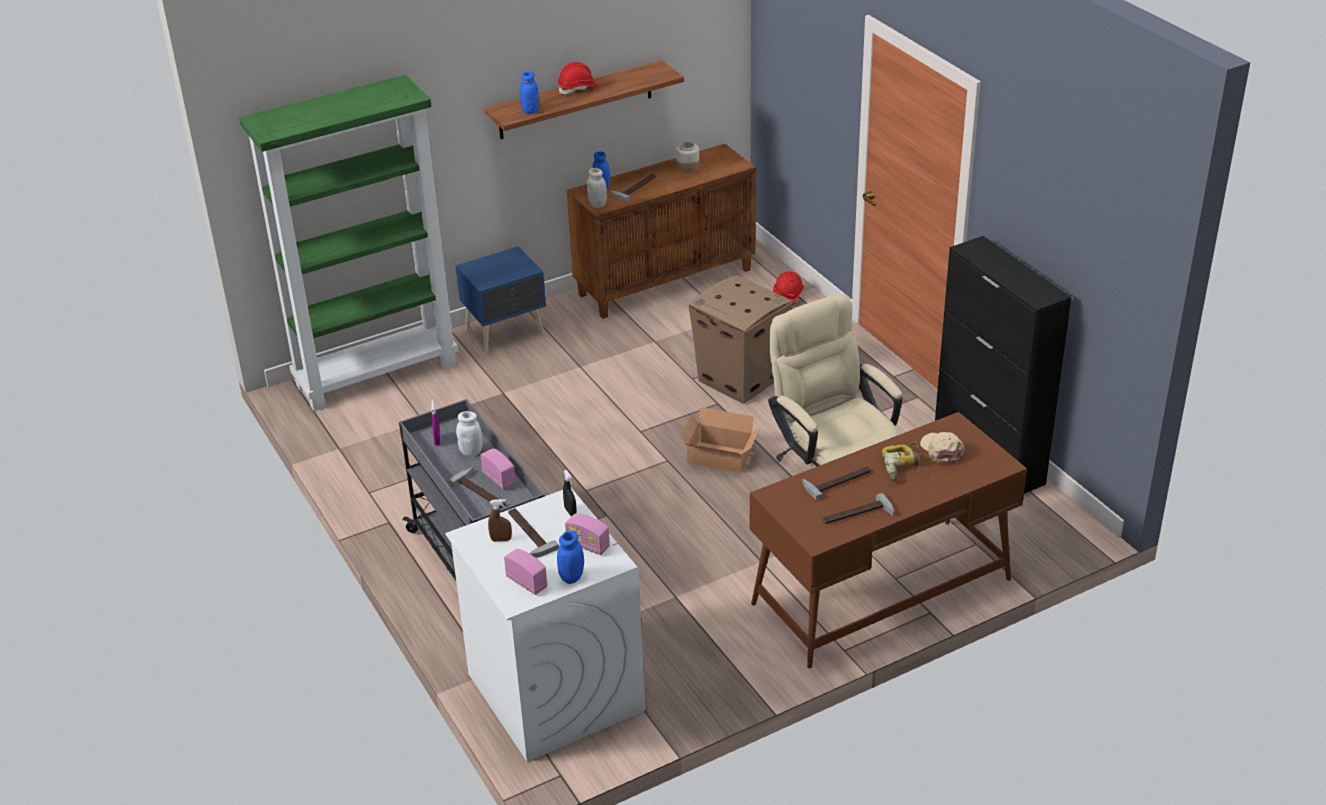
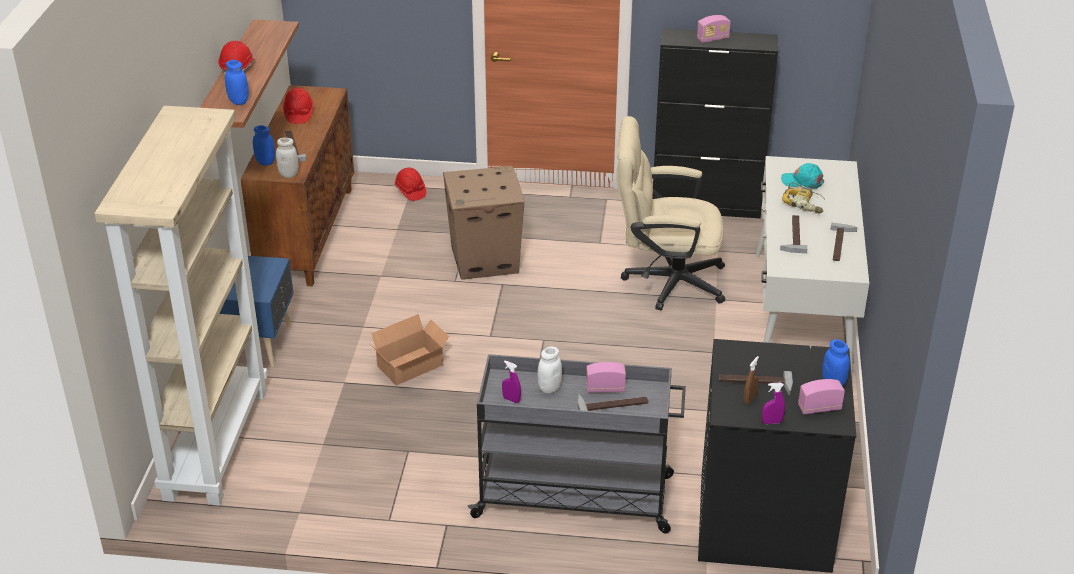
camera: 55 degrees left, 0 degrees up
green bookcase [239,75,458,411] -> beige bookcase [94,106,268,506]
white washing machine [445,488,645,762] -> black washing machine [698,339,856,573]
black spray bottle [563,470,577,516] -> none
radio [565,513,610,555] -> radio moved to [697,15,731,43]
jar [676,142,699,173] -> red hard hat [283,88,313,124]
cardboard box [680,407,760,473] -> cardboard box moved to [371,314,449,386]
brown desk [750,412,1027,668] -> white desk [756,156,869,375]
beige cap [920,432,965,464] -> turquoise cap [781,163,824,189]
none -> purple spray bottle [762,382,785,424]

